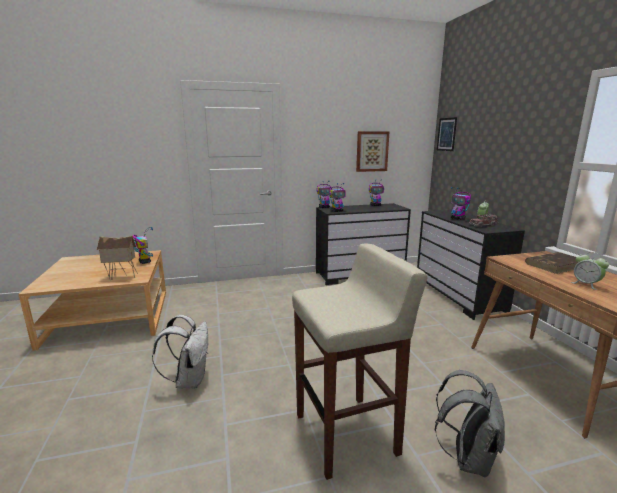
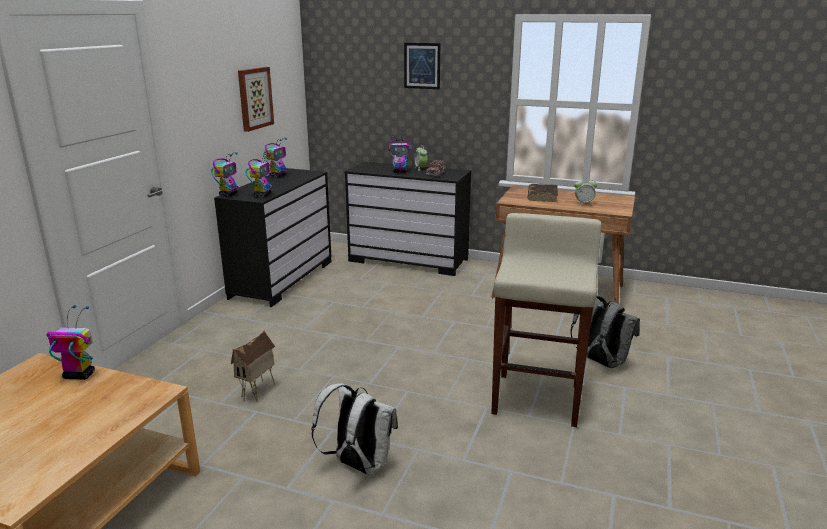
camera: 55 degrees left, 5 degrees up
toy house [96,236,138,280] -> toy house moved to [231,330,275,402]
picture [437,117,457,151] -> picture moved to [404,43,440,89]

